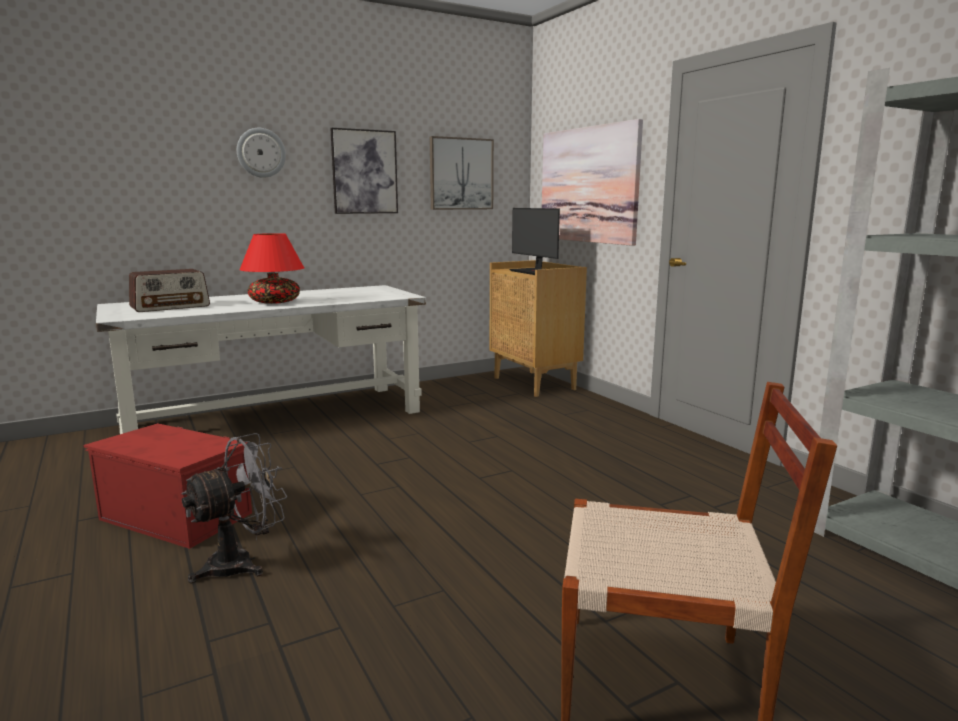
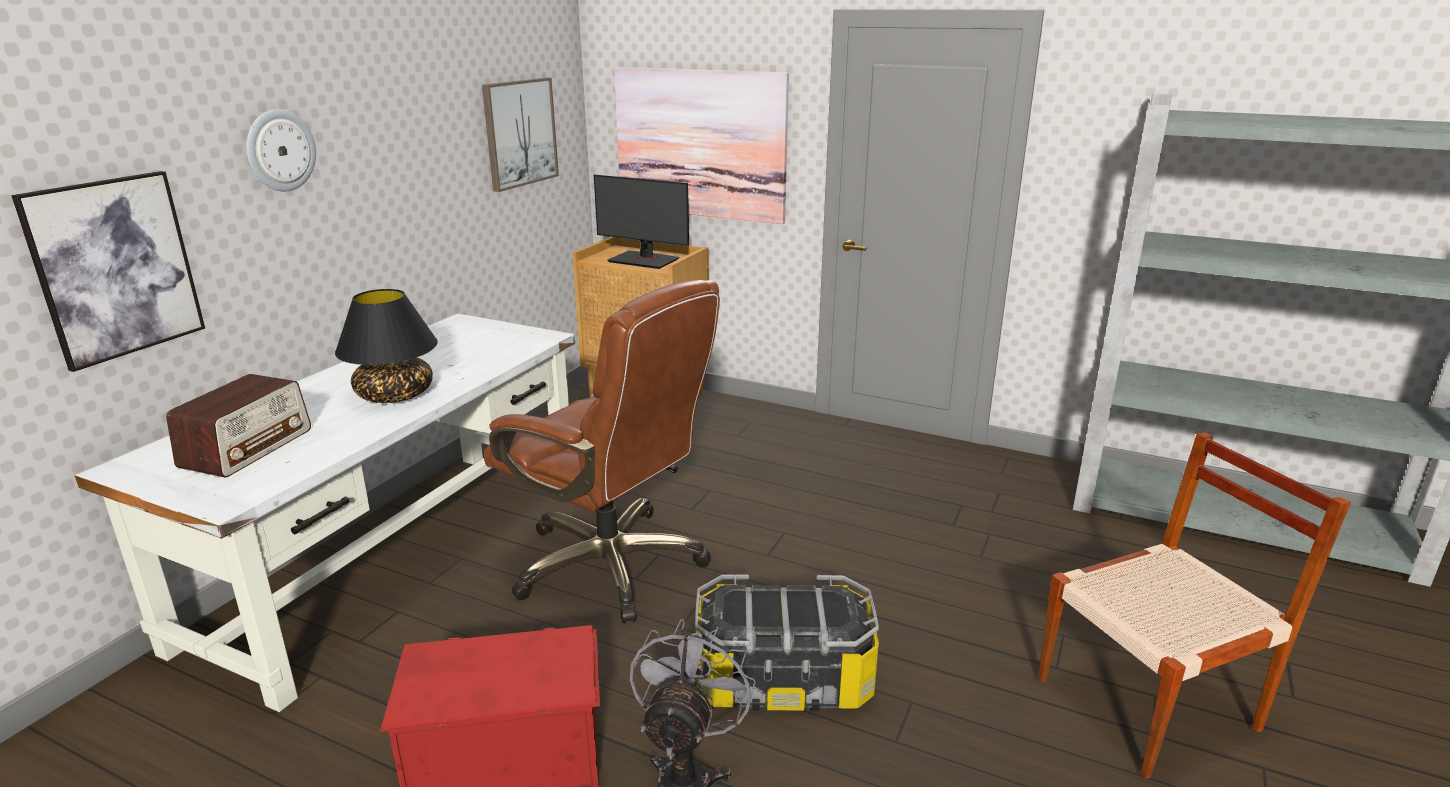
camera: 35 degrees left, 10 degrees up
red table lamp [239,233,304,304] -> black table lamp [335,289,438,403]
picture [330,128,398,214] -> picture moved to [11,171,205,372]
none -> brown office chair [484,280,720,623]
none -> storage box [695,574,879,711]

